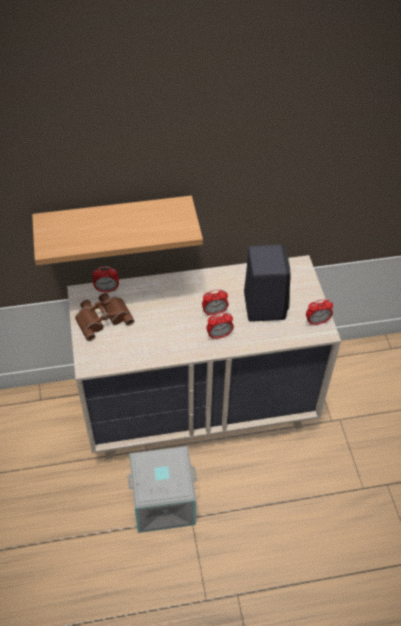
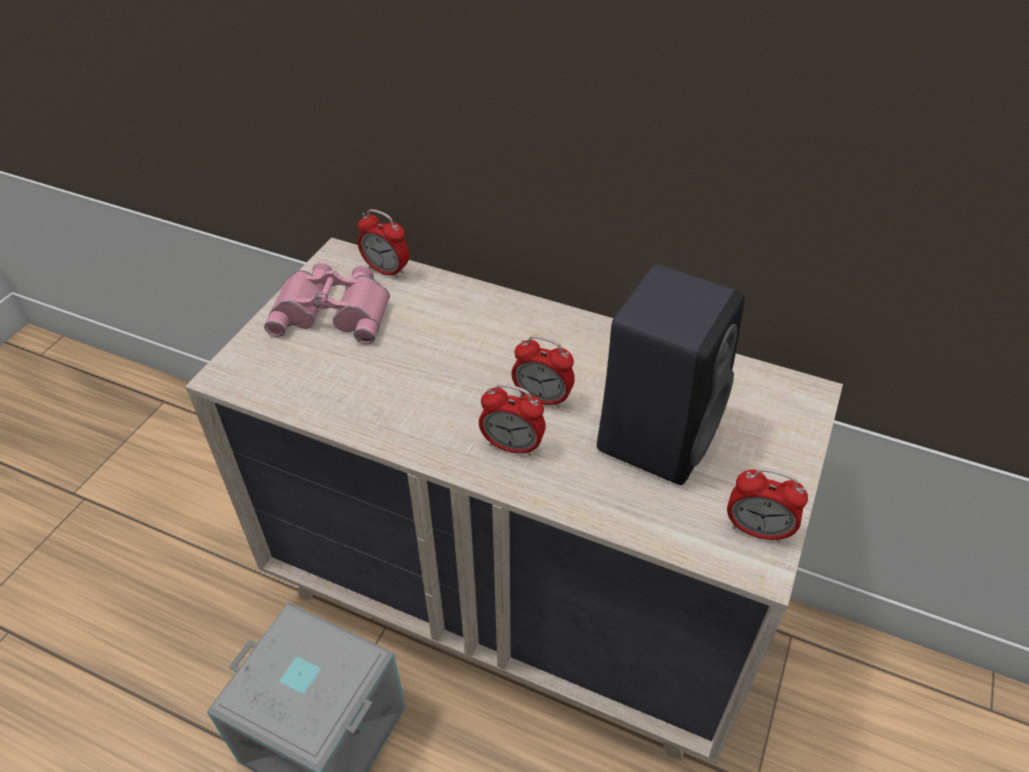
camera: 35 degrees right, 5 degrees down
shelf [32,196,203,265] -> none
brown binoculars [75,293,134,341] -> pink binoculars [264,263,390,344]

